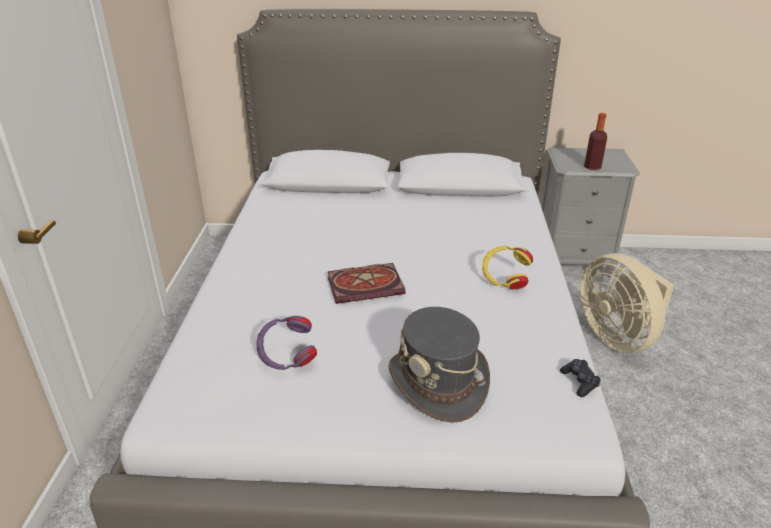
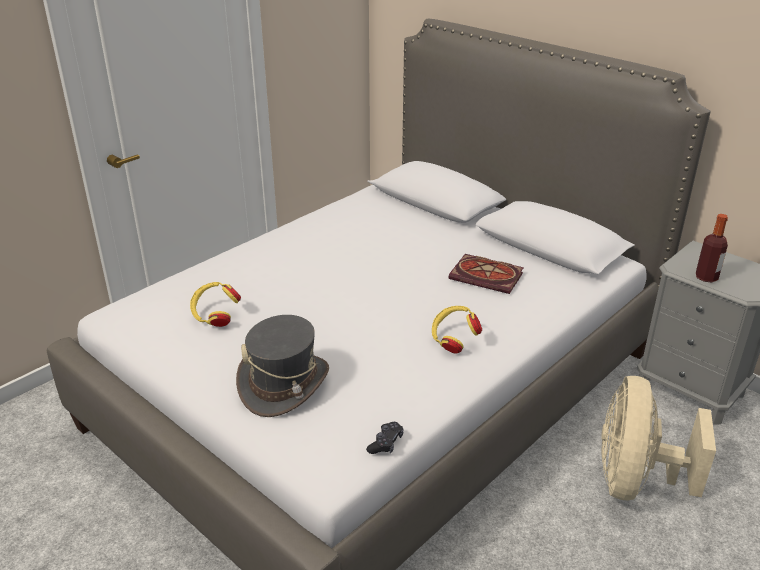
camera: 40 degrees right, 0 degrees up
purple headphones [256,316,317,370] -> yellow headphones [190,282,241,327]
book [327,263,406,304] -> book moved to [449,254,524,294]

